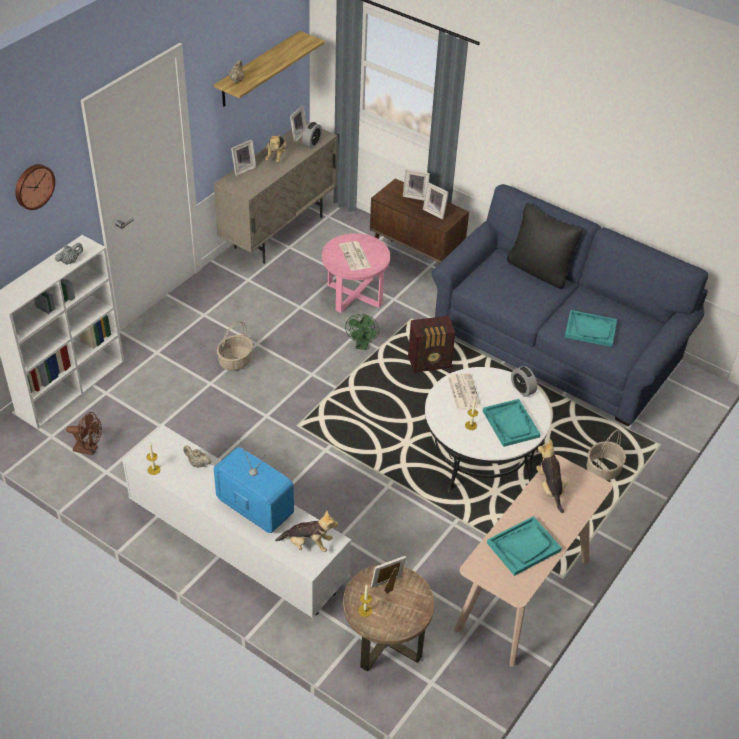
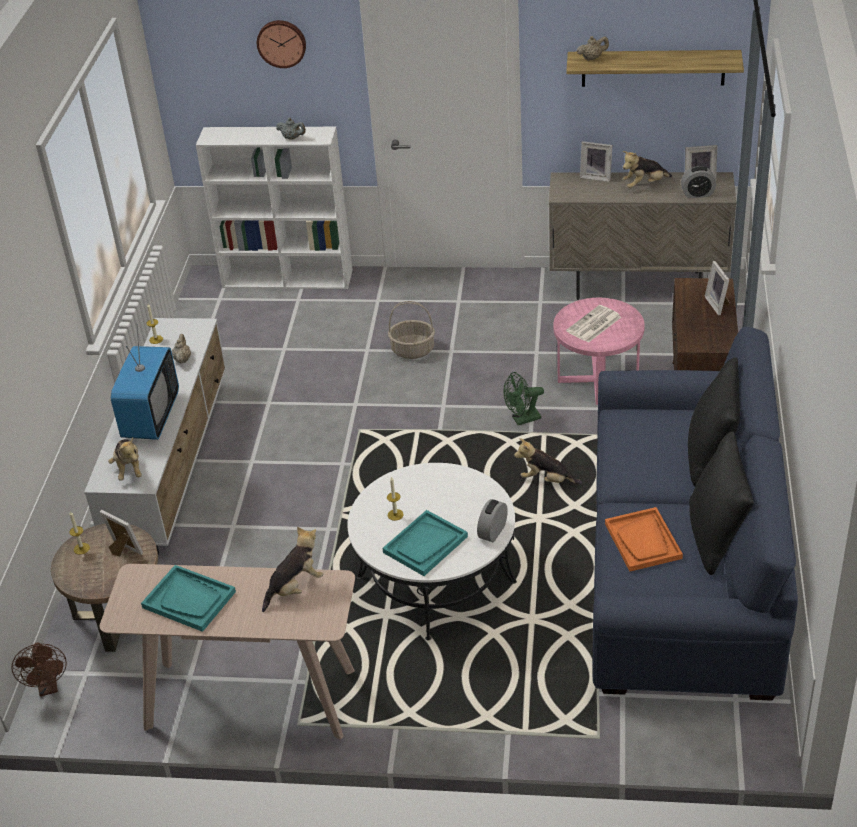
camera: 65 degrees right, 5 degrees down
brown fan [66,412,102,455] -> brown fan moved to [12,642,67,697]
radio [408,316,455,373] -> plush toy [514,438,582,484]
picture frame [423,182,449,220] -> none
newspaper [448,373,481,410] -> none
turquoise tray [565,310,617,347] -> orange tray [605,507,683,571]
basket [587,430,626,480] -> none
none -> black pillow [689,431,754,575]

